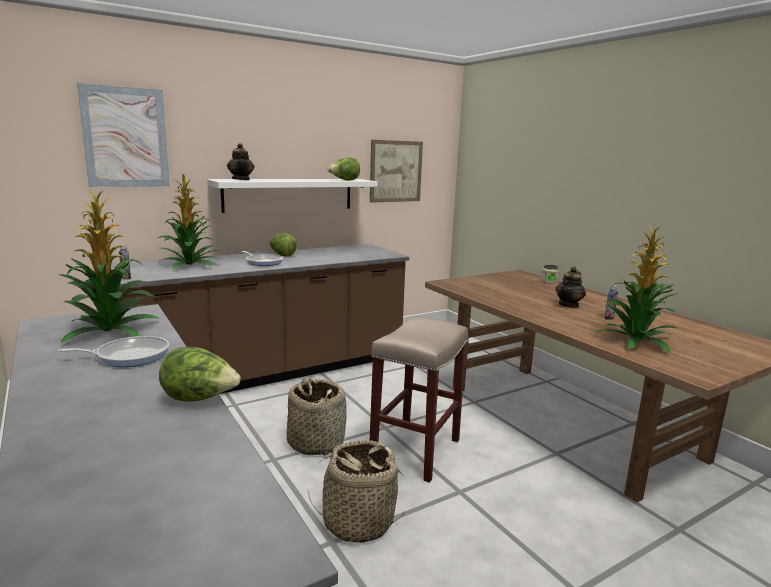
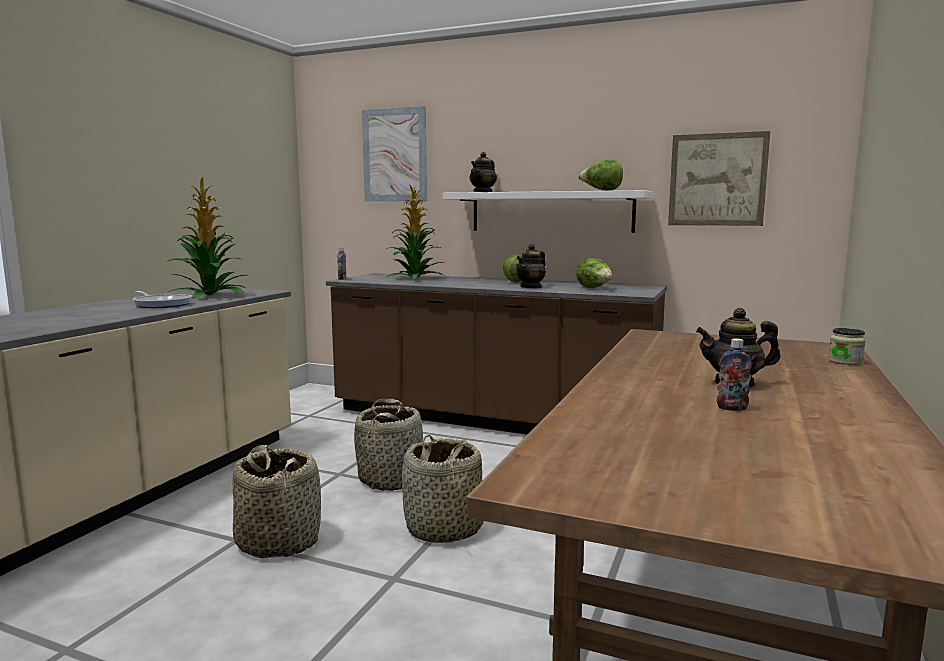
camera: 55 degrees right, 5 degrees down
lettuce [159,347,241,402] -> lettuce moved to [576,258,612,288]
frying pan [242,251,283,266] -> none
beige stool [370,317,468,482] -> basket [402,435,484,543]
potted plant [594,226,677,353] -> none
none -> teapot [516,244,546,289]

